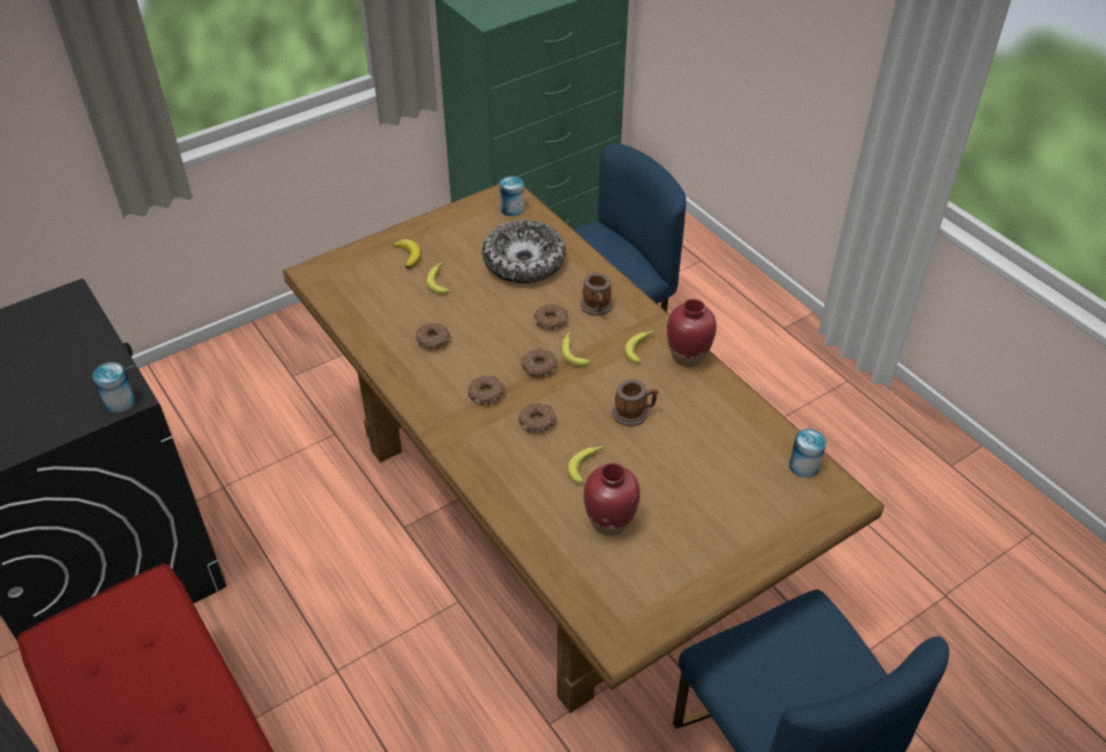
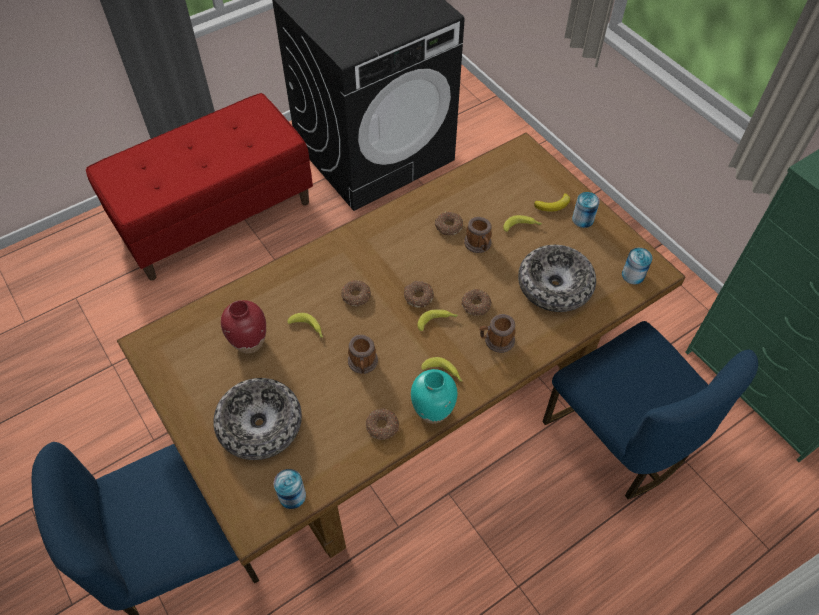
camera: 90 degrees right, 10 degrees up
can [92,362,136,413] -> can moved to [572,192,600,228]
donut [468,375,505,405] -> donut moved to [366,408,399,440]
red vase [667,299,716,367] -> turquoise vase [411,369,457,424]
none -> bowl [213,378,302,460]
none -> mug [464,217,492,253]

